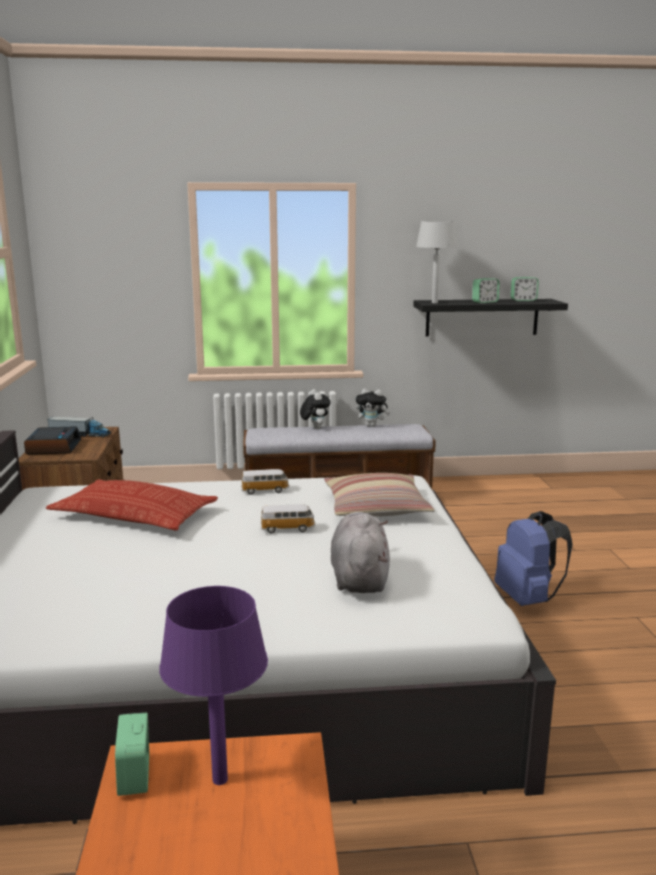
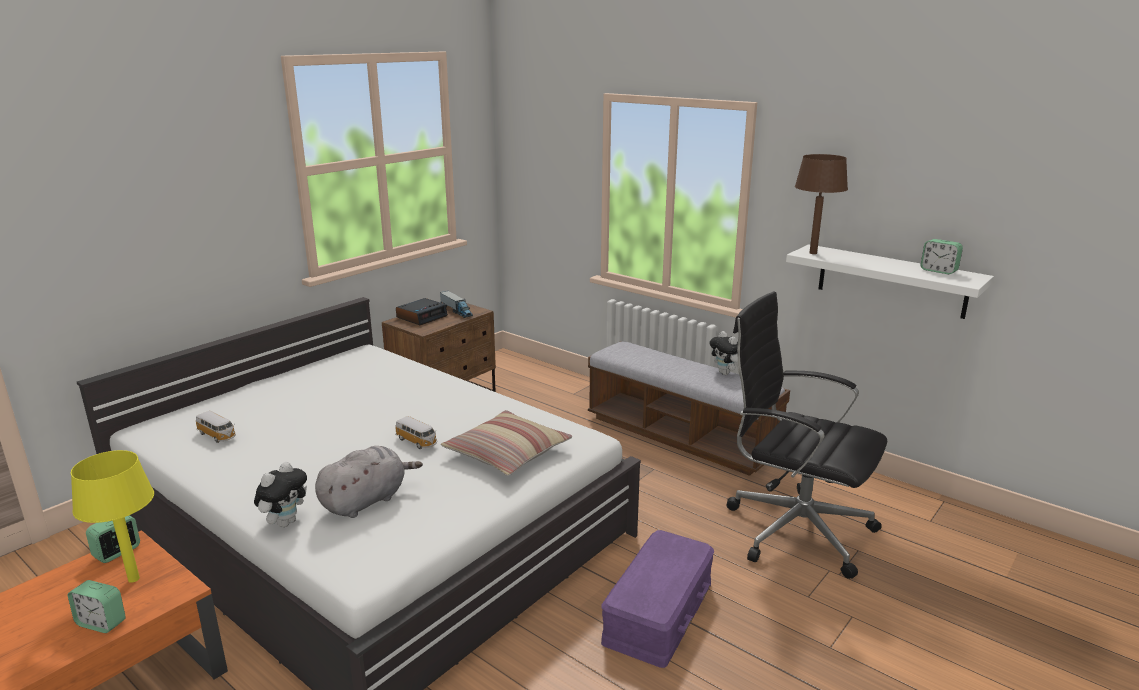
camera: 45 degrees right, 5 degrees up
pillow [46,479,218,531] -> none
purple table lamp [159,586,268,785] -> yellow table lamp [71,450,154,583]
toy car [241,469,289,495] -> toy car moved to [196,411,236,443]
plush toy [300,389,331,429] -> plush toy moved to [254,462,307,527]
black shelf [413,299,568,337] -> white shelf [786,244,994,319]
grey table lamp [416,221,458,303] -> brown table lamp [795,154,848,254]
alarm clock [472,278,499,303] -> alarm clock moved to [68,580,126,633]
blue backpack [494,511,573,606] -> purple storage box [601,530,714,668]
none -> black office chair [727,291,887,579]

